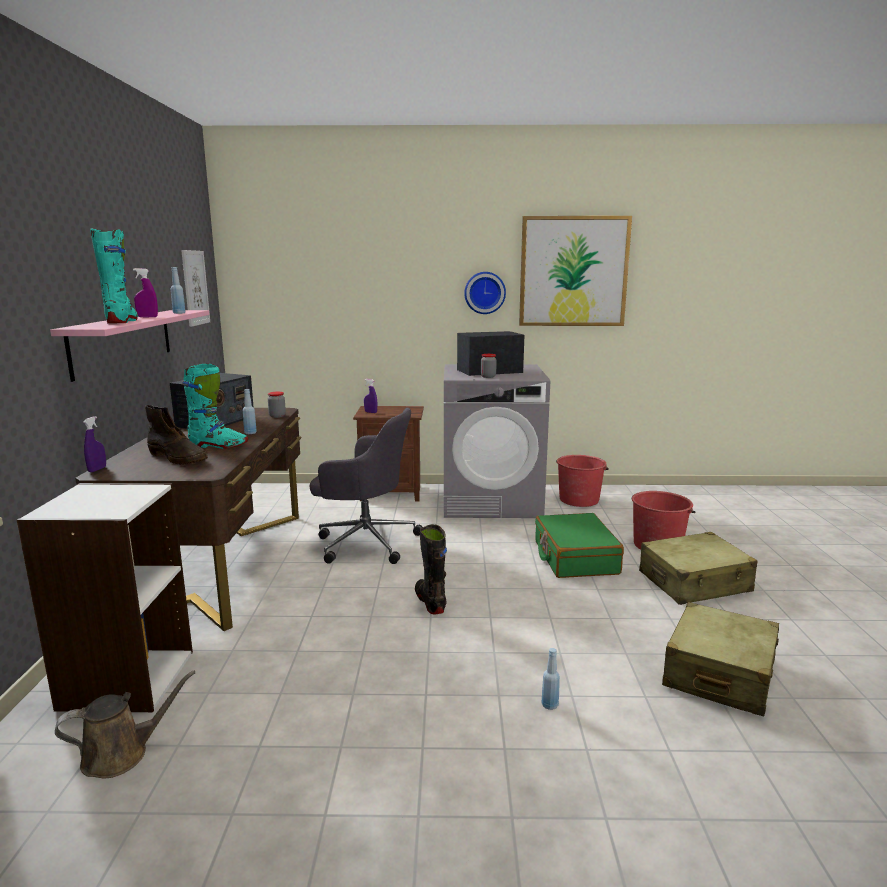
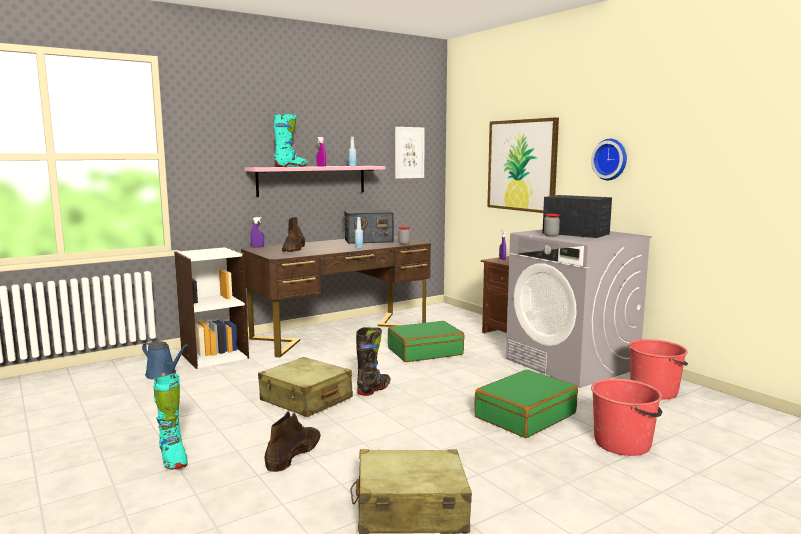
camera: 55 degrees right, 5 degrees down
brown watering can [55,671,195,779] -> blue watering can [142,341,188,380]
turquoise boot [182,364,248,449] -> turquoise boot moved to [153,373,188,470]
grey office chair [310,408,422,564] -> green suitcase [388,321,465,362]
picture [519,216,632,326] -> picture moved to [487,117,559,213]
blue bottle [541,648,560,710] -> brown boot [264,411,321,472]
beige suitcase [639,532,758,605] -> beige suitcase moved to [258,357,353,417]

